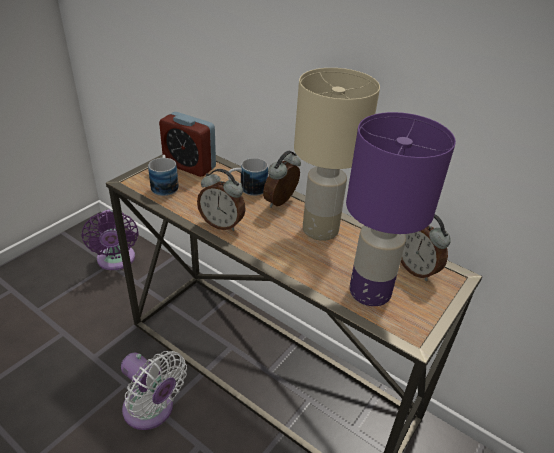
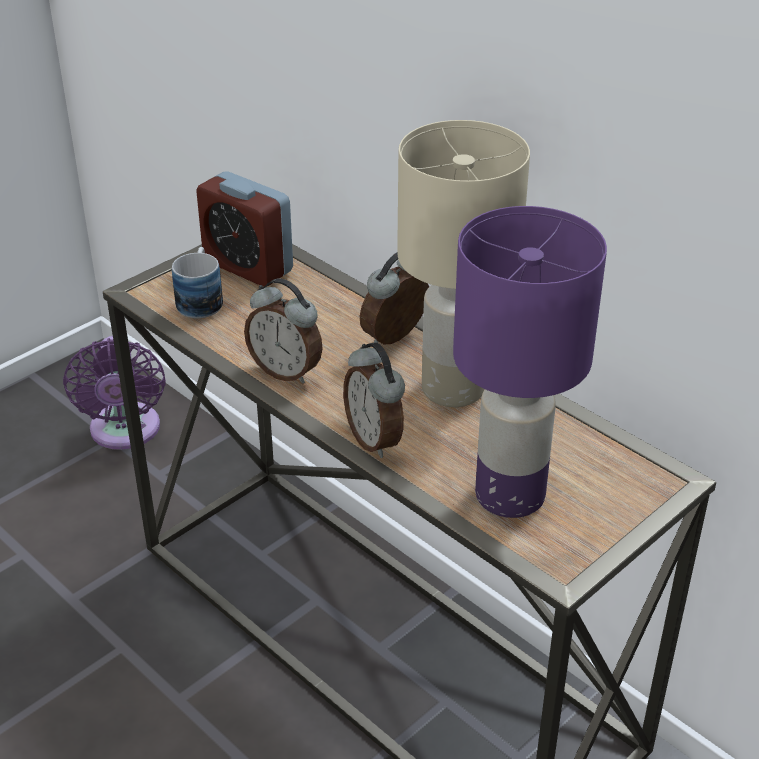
camera: 10 degrees right, 0 degrees up
white fan [121,351,187,430] -> none
mug [228,158,268,196] -> none
alarm clock [401,214,451,281] -> alarm clock moved to [343,342,405,458]

